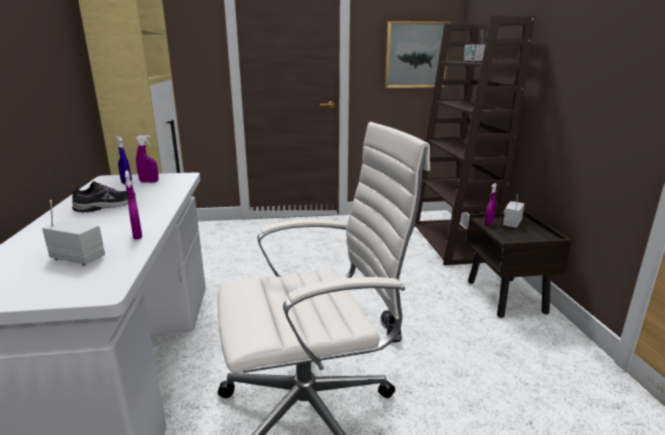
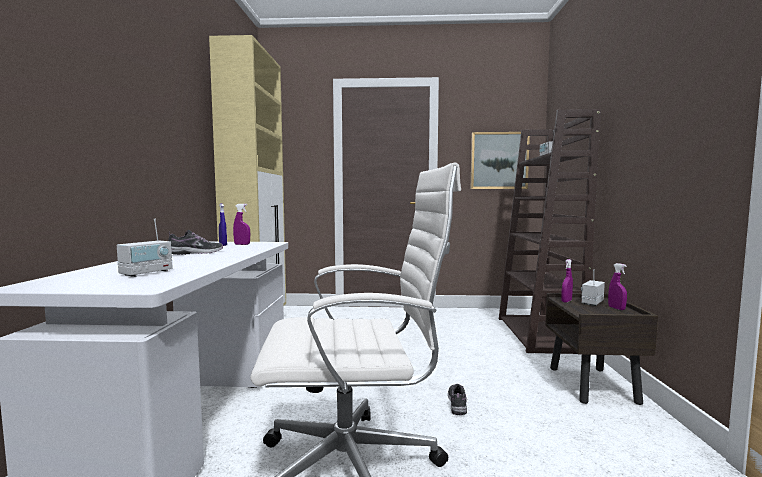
camera: 10 degrees right, 15 degrees down
radio [42,200,105,266] -> radio turned 90 degrees clockwise [117,219,173,277]
purple spray bottle [125,170,142,239] -> purple spray bottle moved to [608,263,627,310]

